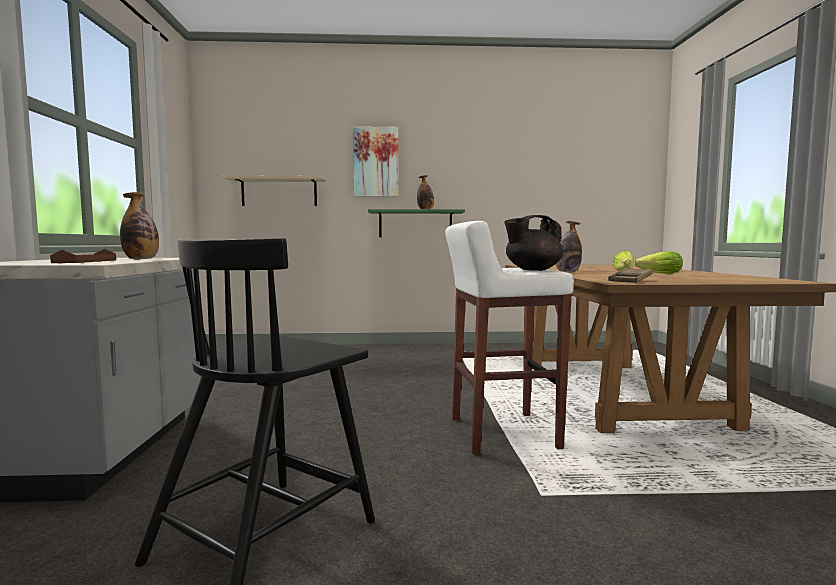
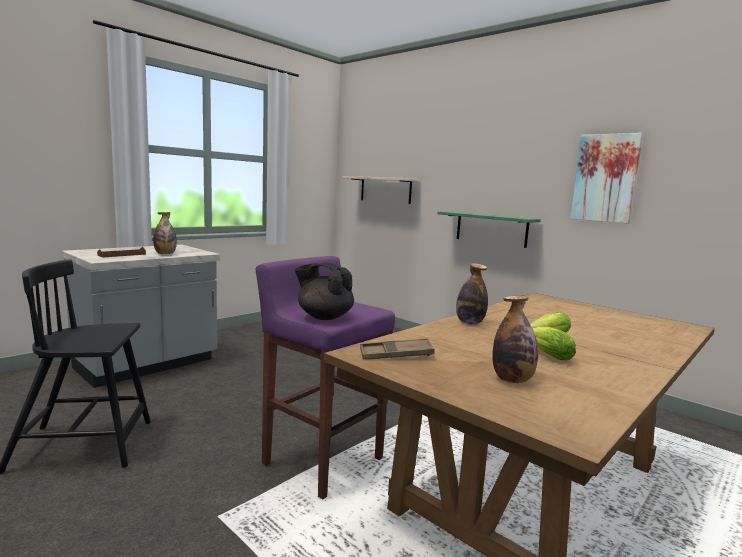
camera: 45 degrees right, 5 degrees up
picture [353,126,398,197] -> picture moved to [570,133,643,223]
bottle [417,175,434,209] -> bottle moved to [492,296,538,383]
white stool [445,221,574,455] -> purple stool [256,256,395,499]

